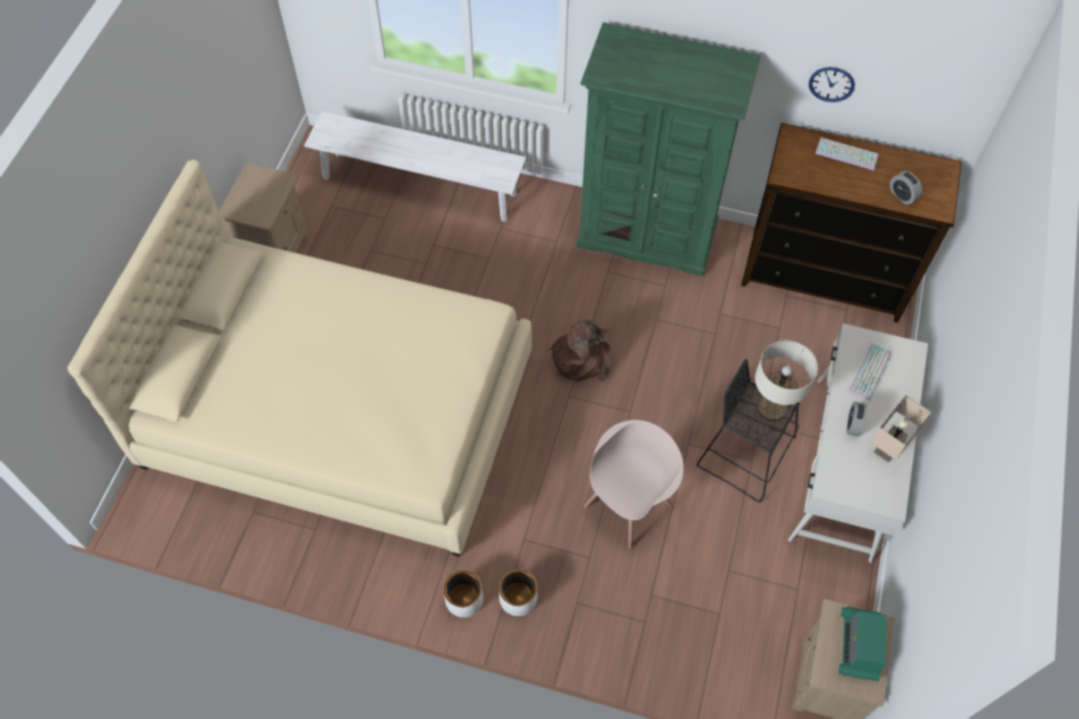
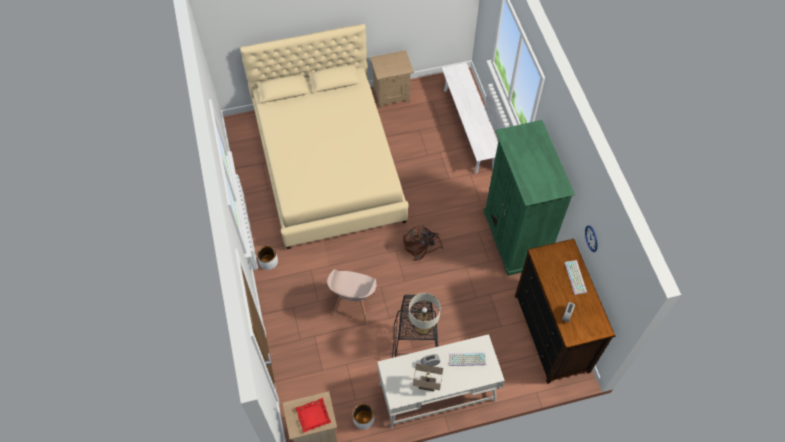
camera: 60 degrees right, 0 degrees up
white planter [499,569,538,616] -> white planter moved to [353,403,374,429]
beige chair [584,420,684,549] -> beige chair turned 90 degrees clockwise [327,269,376,324]
radio [839,607,887,681] -> red tray [295,398,331,433]

